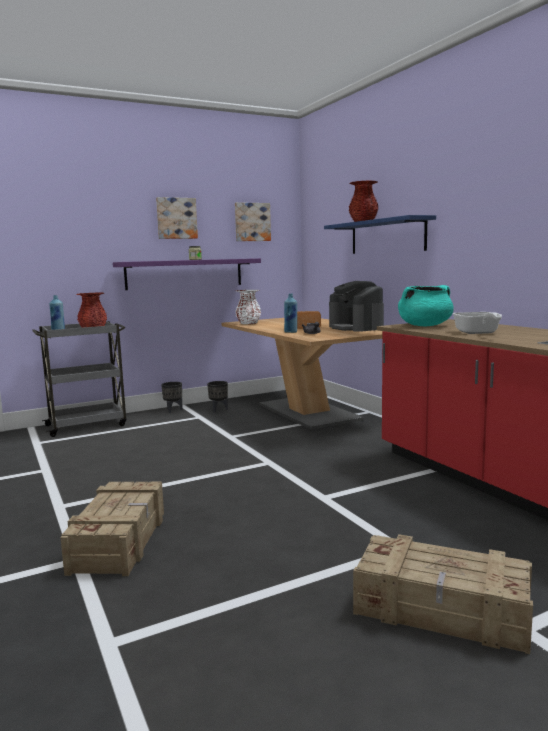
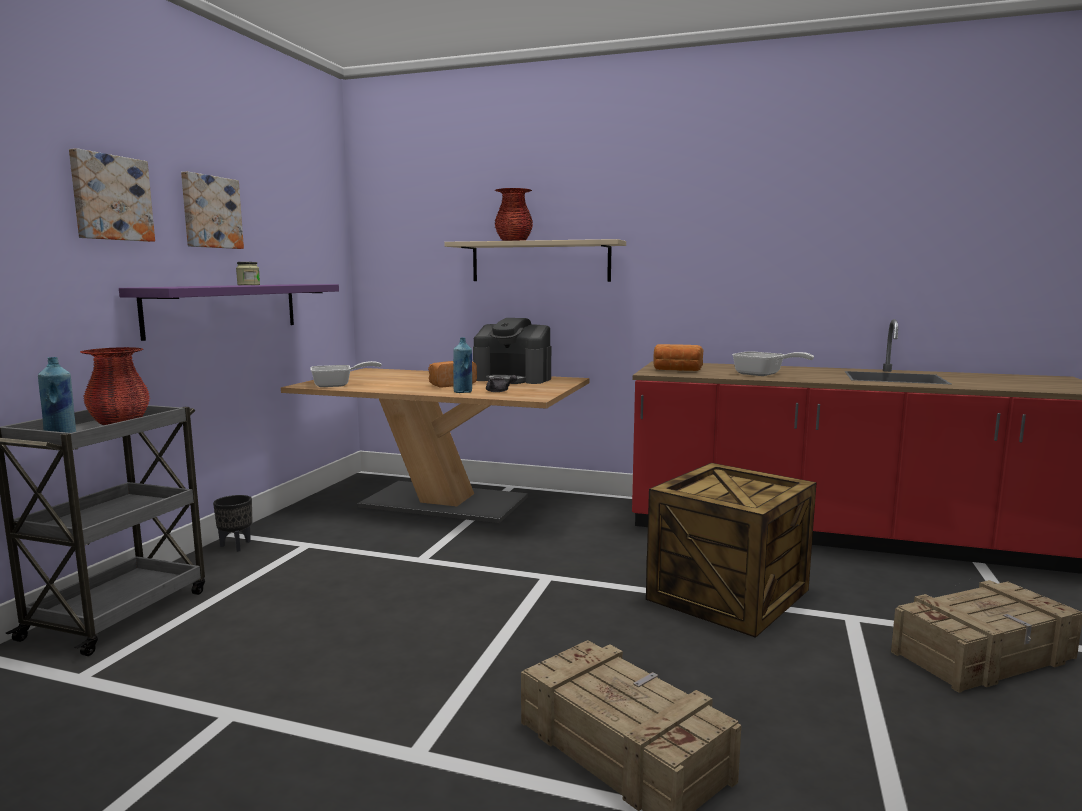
camera: 45 degrees left, 0 degrees up
black planter [207,381,228,412] -> none
picture [235,202,271,241] -> picture moved to [69,148,155,242]
white vase [235,290,261,324] -> frying pan [310,361,382,387]
blue shelf [324,215,436,254] -> beige shelf [444,239,626,282]
turquoise cooking pot [398,285,454,326] -> bread [653,344,703,371]
none -> crate [646,463,817,638]

